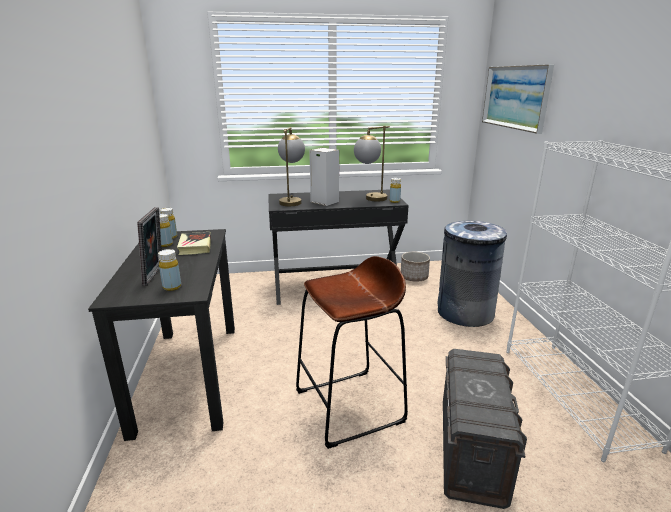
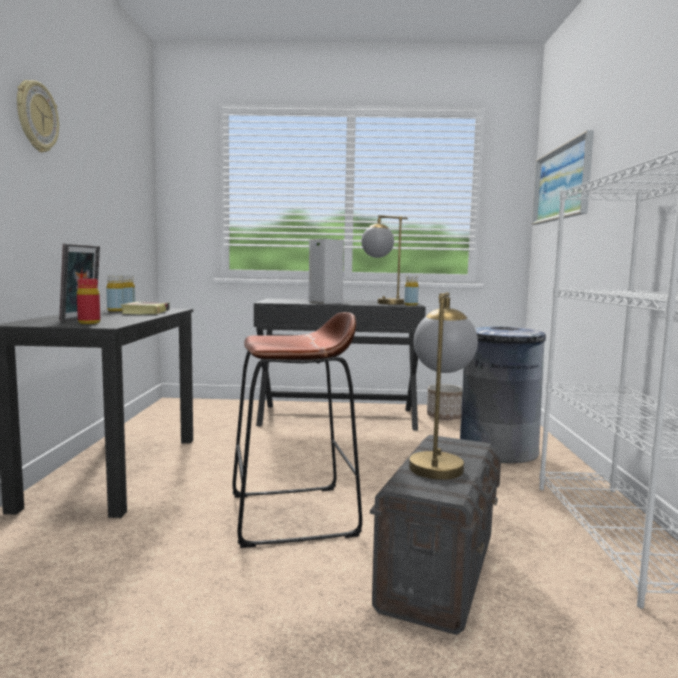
camera: 10 degrees right, 15 degrees down
yellow bottle [158,249,181,291] -> red bottle [77,279,100,324]
table lamp [278,127,305,206] -> table lamp moved to [409,292,478,480]
none -> wall clock [17,80,59,152]

